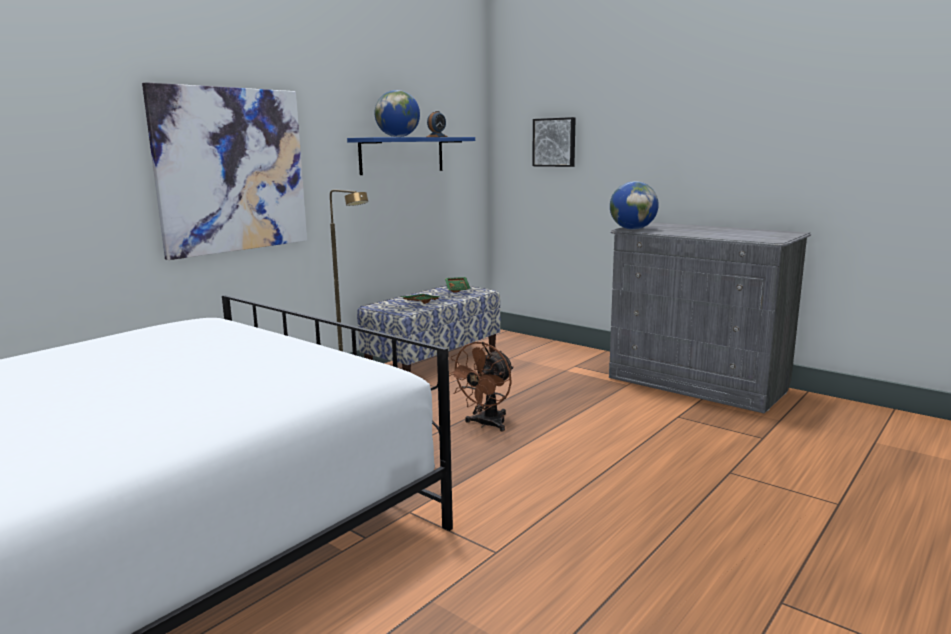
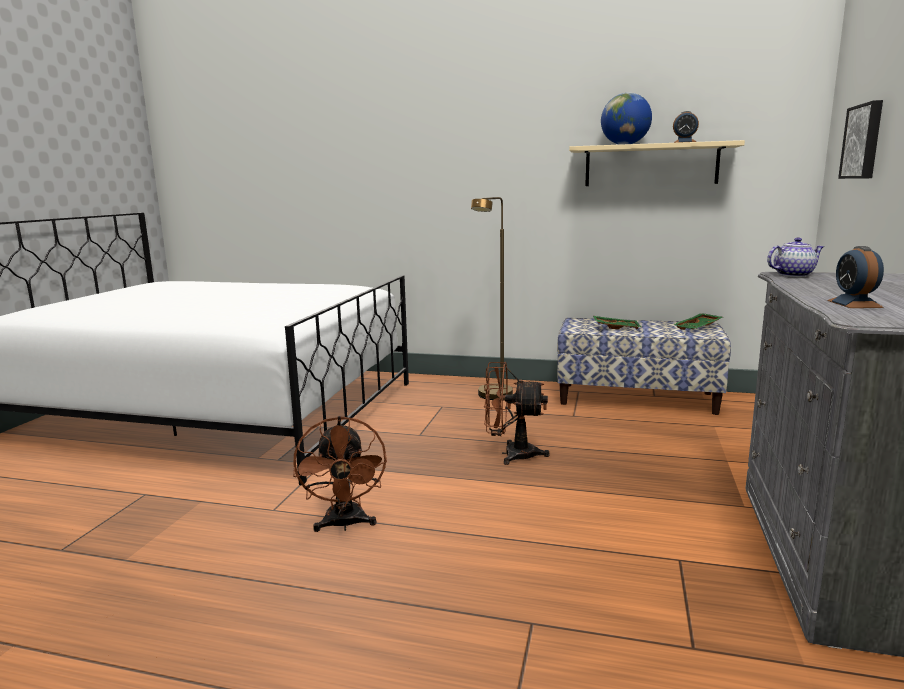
camera: 65 degrees right, 0 degrees up
picture [142,82,307,260] -> none
blue shelf [347,137,475,175] -> beige shelf [569,140,745,186]
globe [610,181,659,230] -> teapot [767,238,824,277]
none -> brown fan [293,416,387,532]
none -> alarm clock [827,246,884,308]

